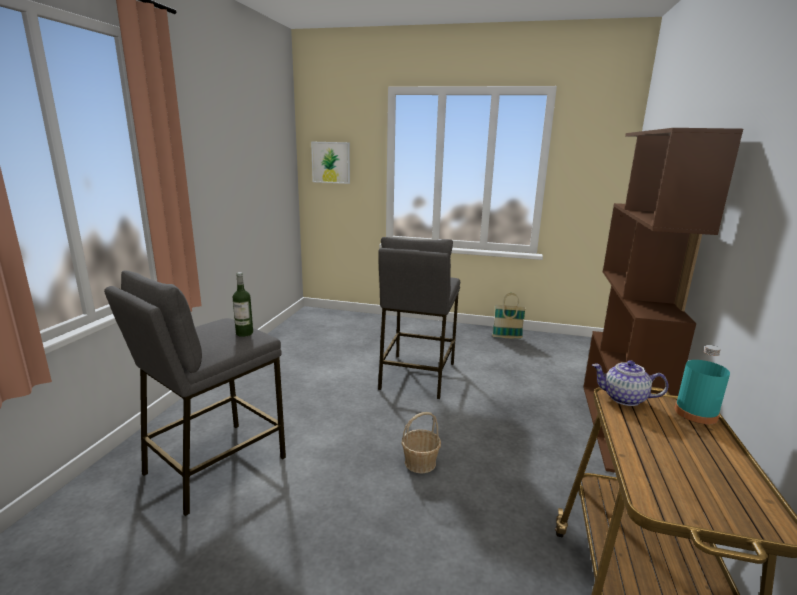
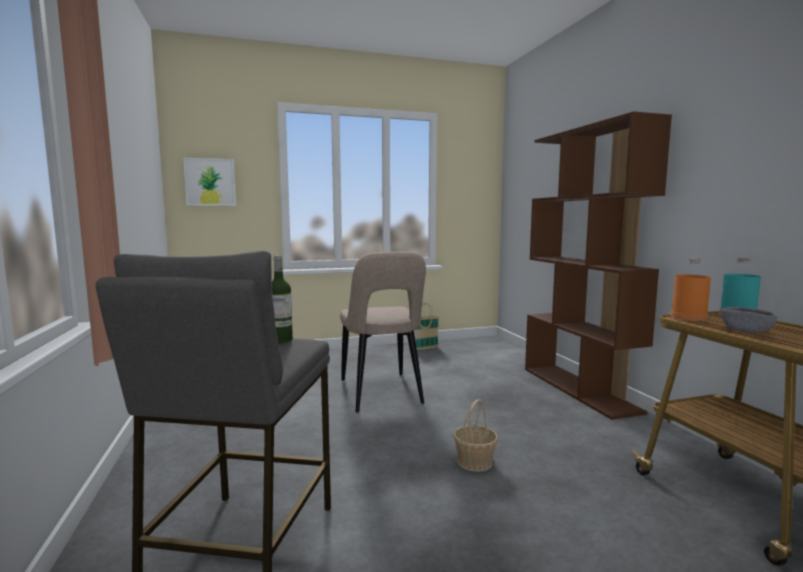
camera: 30 degrees left, 10 degrees down
grey stool [378,237,460,399] -> beige chair [340,252,426,413]
teapot [592,360,669,406] -> orange bottle [671,258,711,321]
none -> grey bowl [721,307,777,333]

